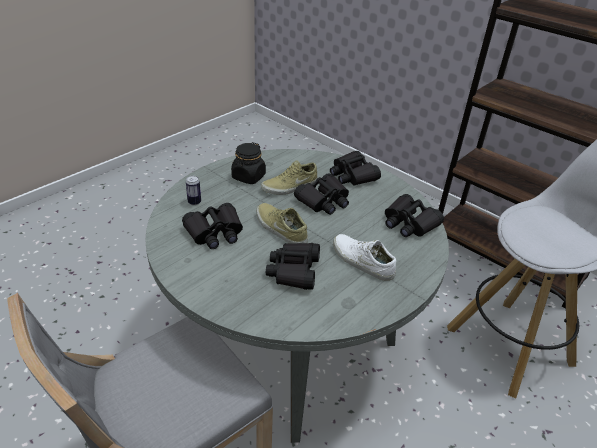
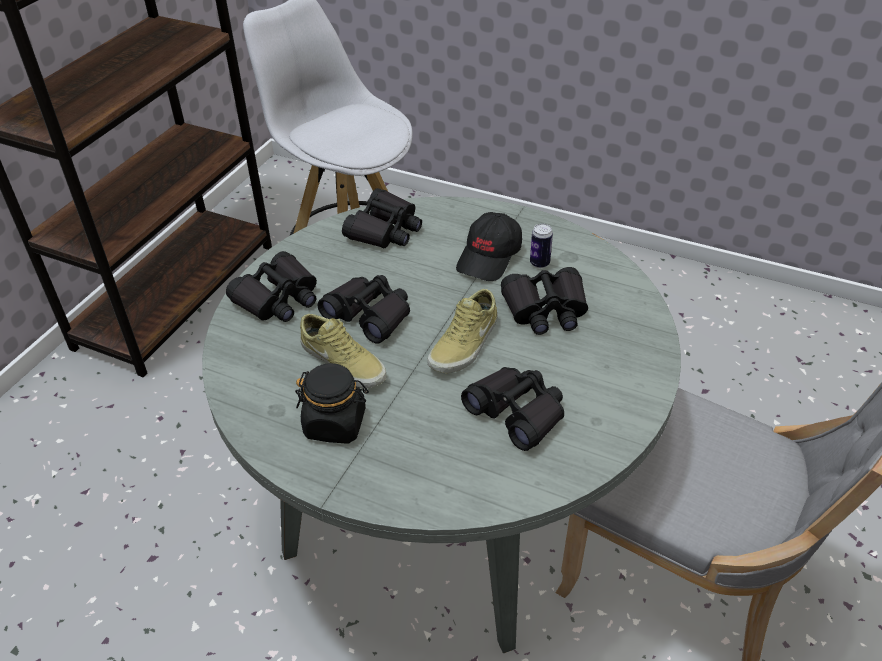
camera: 105 degrees left, 5 degrees up
can [186,176,201,205] -> can moved to [530,224,553,268]
white shoe [333,234,396,281] -> black cap [456,212,522,281]

